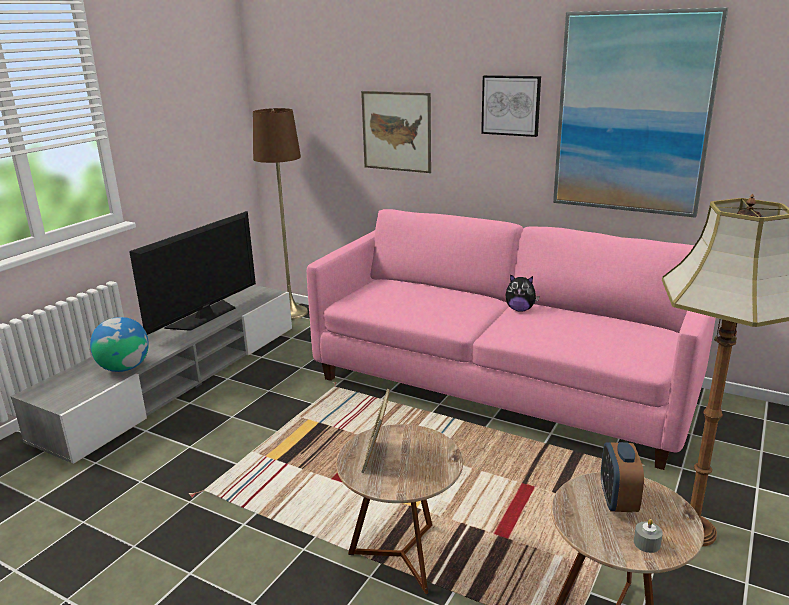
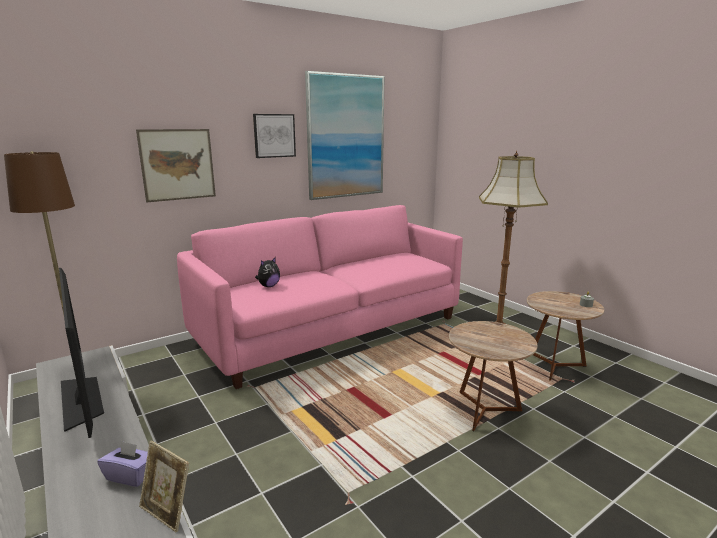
camera: 65 degrees left, 5 degrees down
globe [90,317,149,372] -> purple tissue box [97,441,148,487]
picture frame [361,389,389,473] -> picture frame moved to [139,441,189,533]
plush toy [505,274,540,312] -> plush toy moved to [255,257,280,287]
alarm clock [601,442,644,512] -> none

